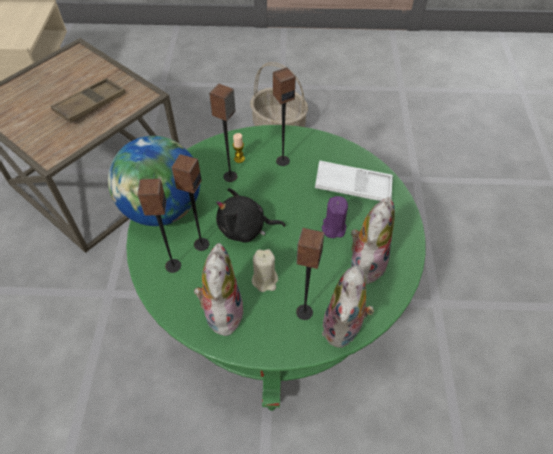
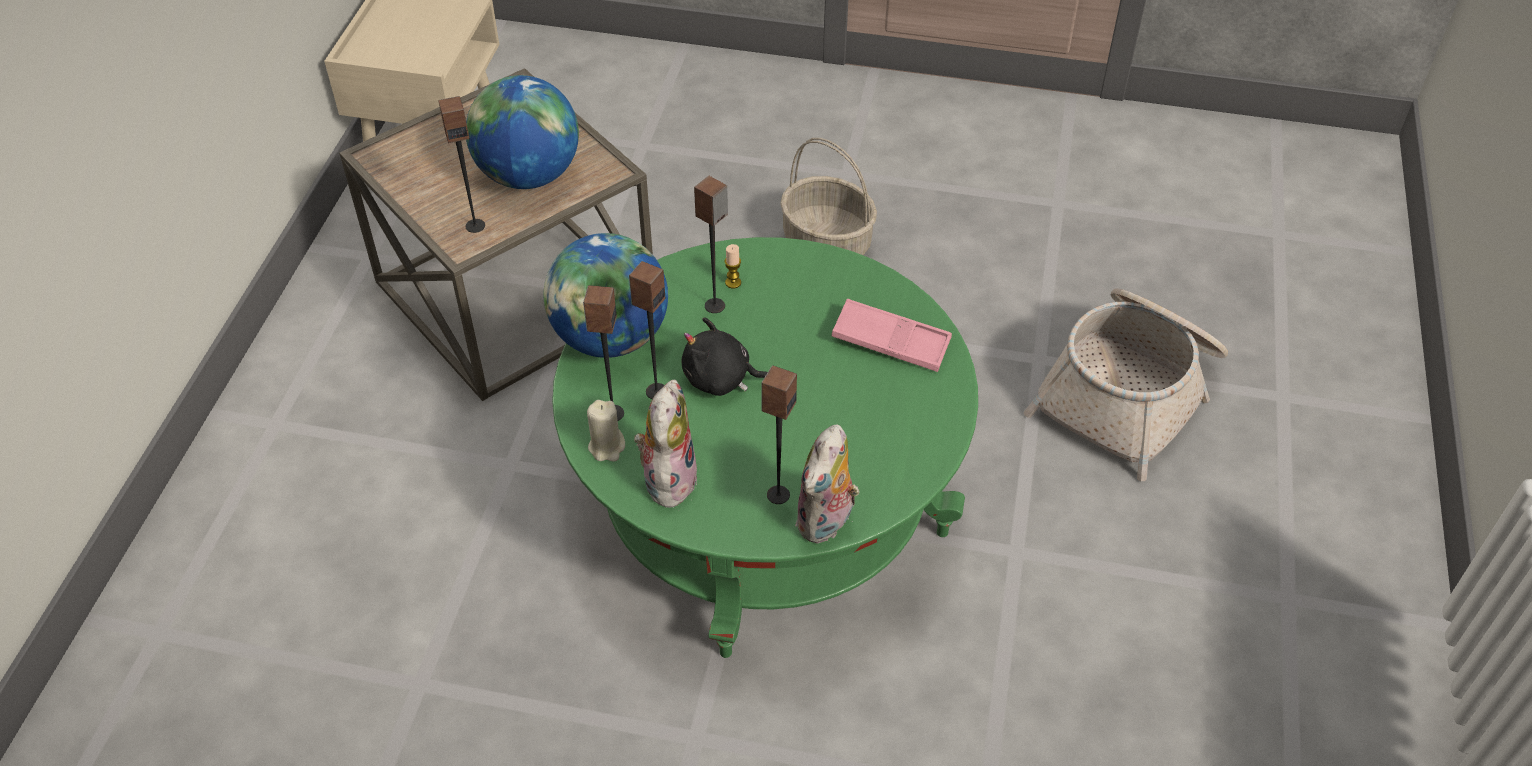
camera: 10 degrees right, 5 degrees down
brown tray [51,78,126,123] -> globe [466,75,579,189]
beige candle [252,249,278,292] -> beige candle moved to [587,400,625,462]
speaker [273,67,296,166] -> speaker moved to [439,96,485,233]
white tray [315,161,393,201] -> pink tray [832,299,952,372]
purple candle [322,196,348,238] -> none
plush toy [351,197,395,285] -> none
none -> basket [1024,288,1228,481]

